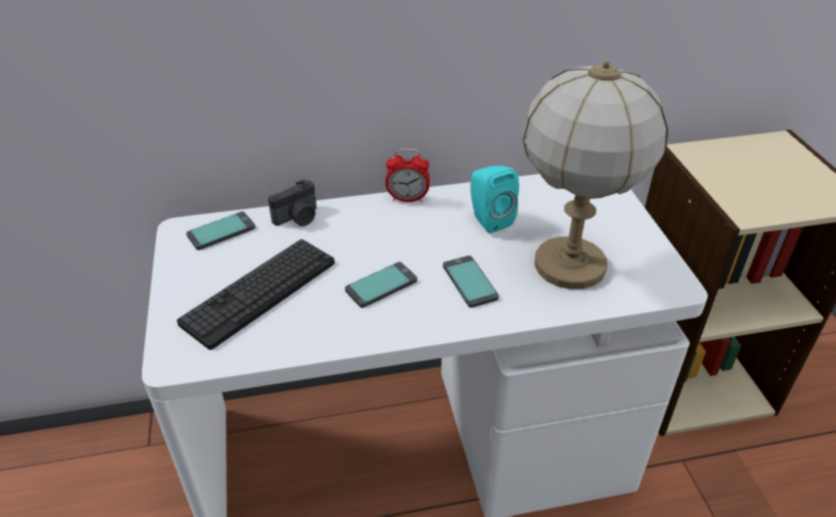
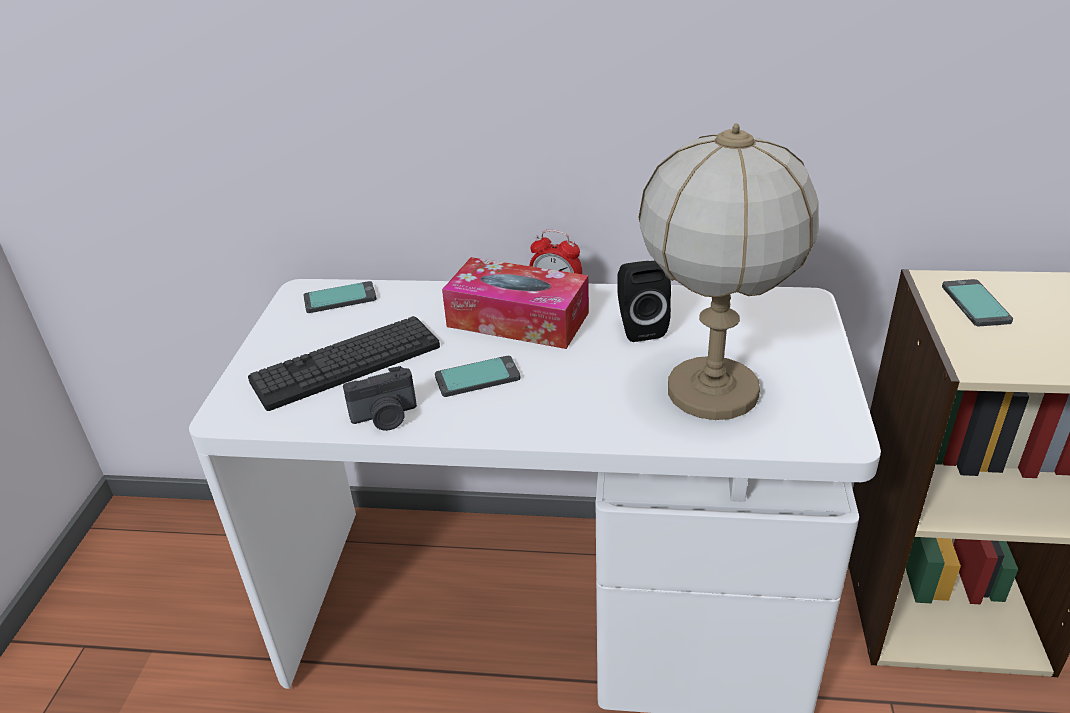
camera: 20 degrees right, 5 degrees down
camera [268,180,317,226] -> camera moved to [343,366,417,431]
phone [443,256,499,308] -> phone moved to [942,279,1013,326]
turquoise speaker [471,166,519,233] -> black speaker [617,261,671,342]
none -> tissue box [442,257,589,349]

